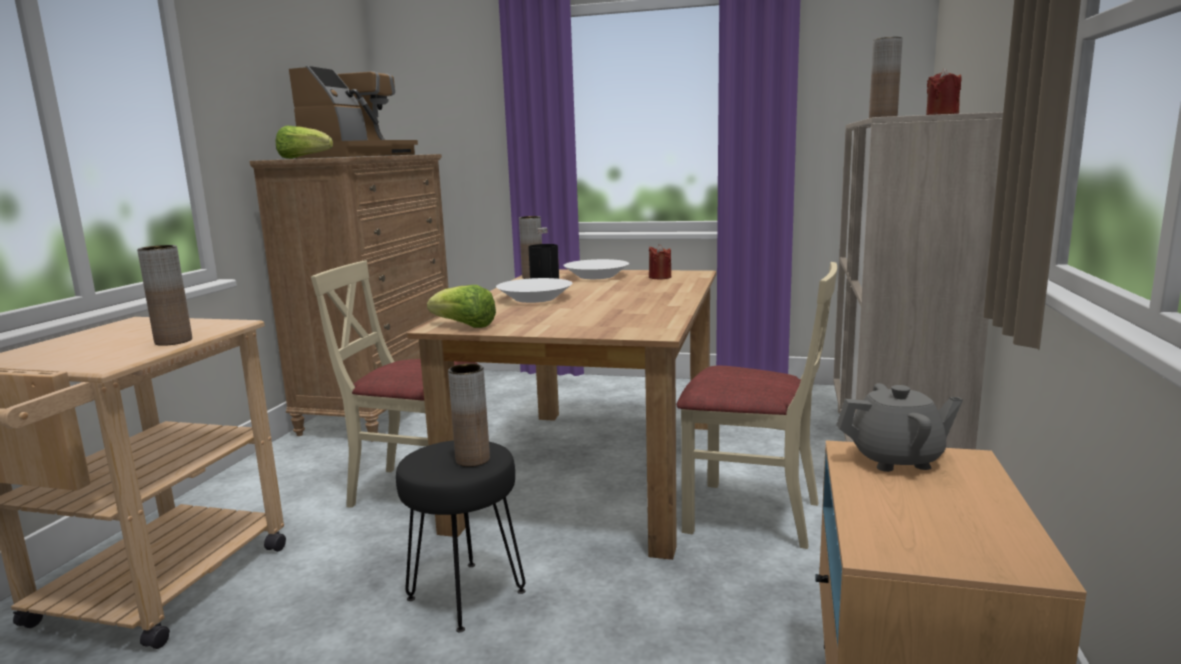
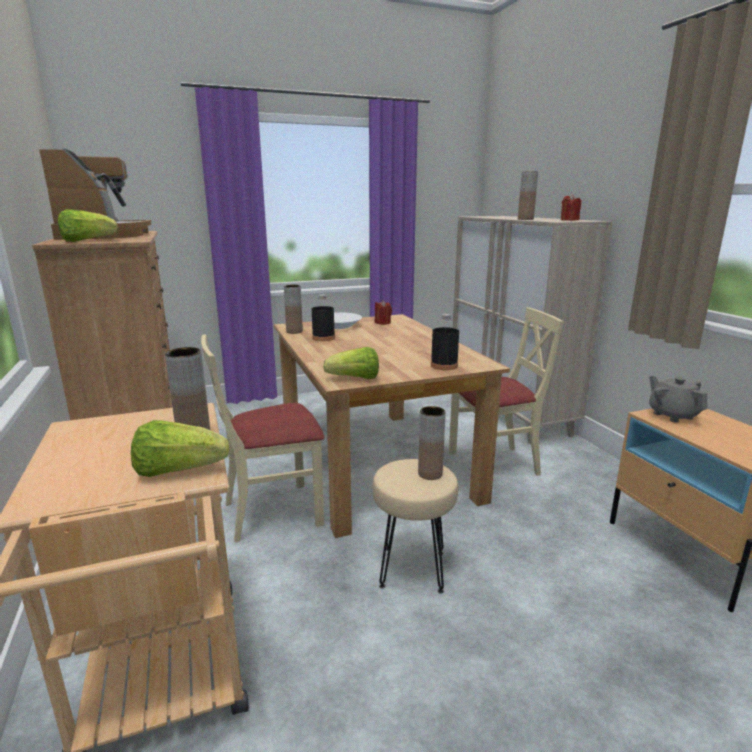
camera: 35 degrees left, 5 degrees up
black stool [396,440,525,632] -> beige stool [373,459,458,594]
white bowl [496,278,572,303] -> none
grey teapot [836,383,963,472] -> grey teapot turned 75 degrees counterclockwise [649,376,708,422]
none -> lettuce [131,420,229,477]
none -> black bottle [431,314,459,370]

